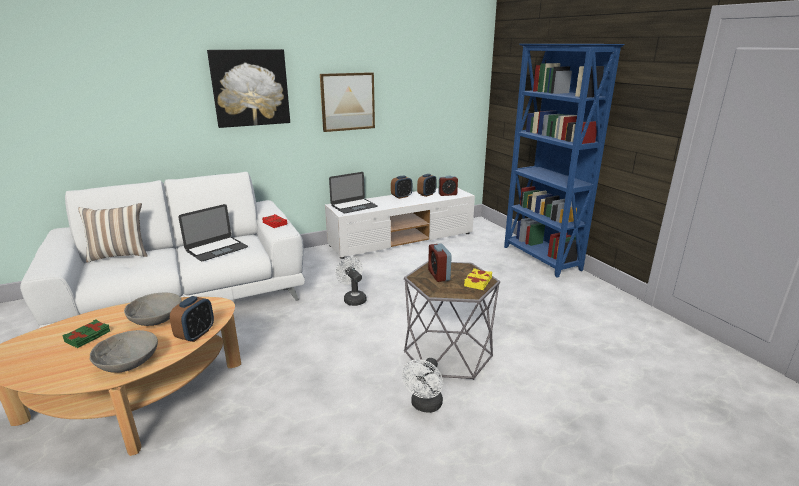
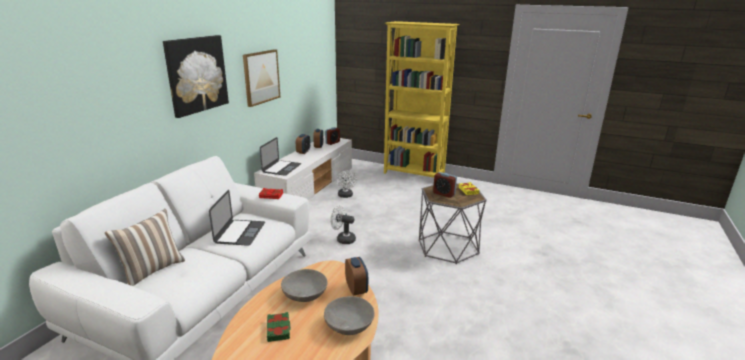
camera: 40 degrees left, 0 degrees up
white fan [402,358,443,413] -> white fan moved to [337,170,357,198]
blue bookcase [504,44,624,277] -> yellow bookcase [384,21,459,178]

